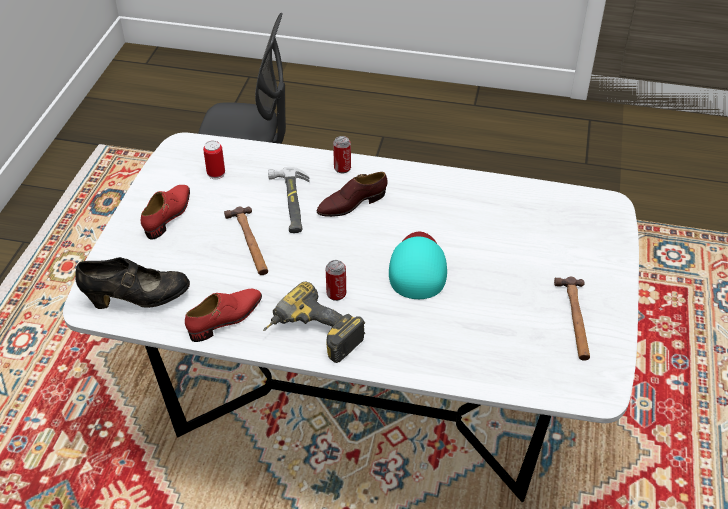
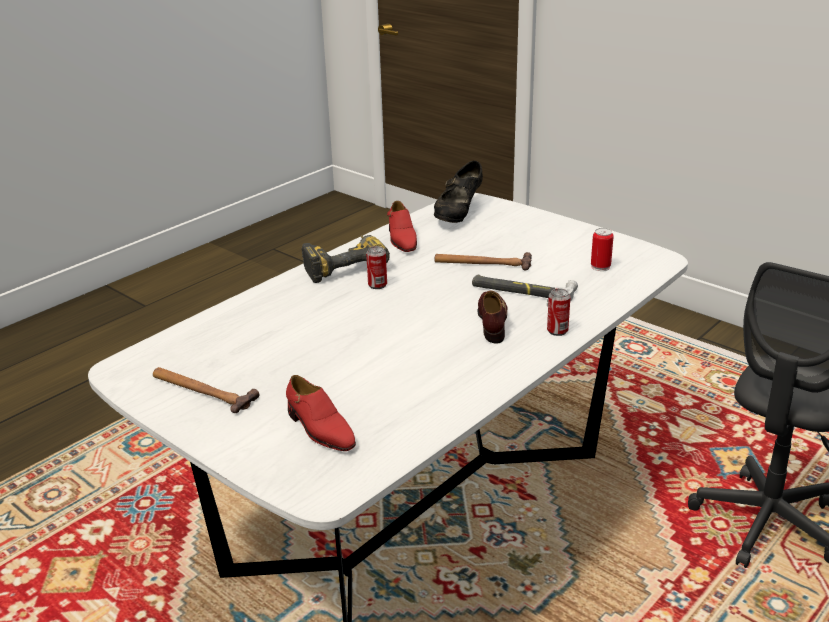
camera: 120 degrees right, 15 degrees down
red shoe [141,185,190,240] -> red shoe moved to [286,375,356,451]
turquoise cap [389,231,447,299] -> none

